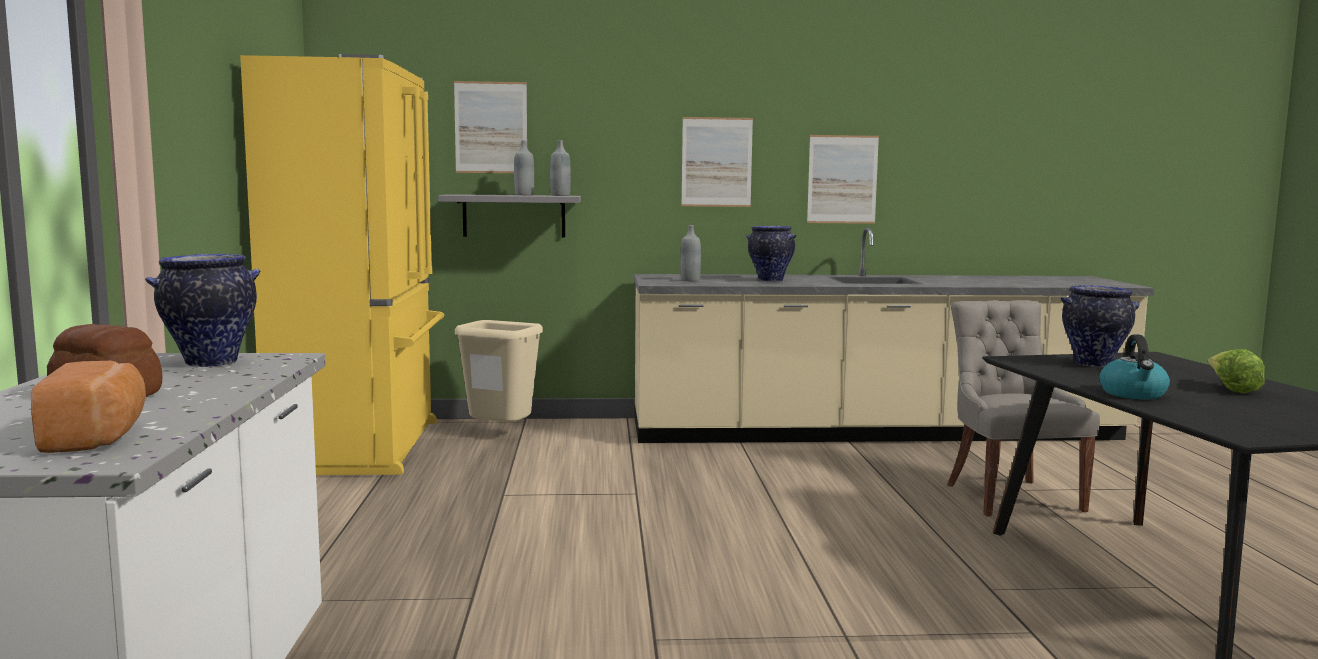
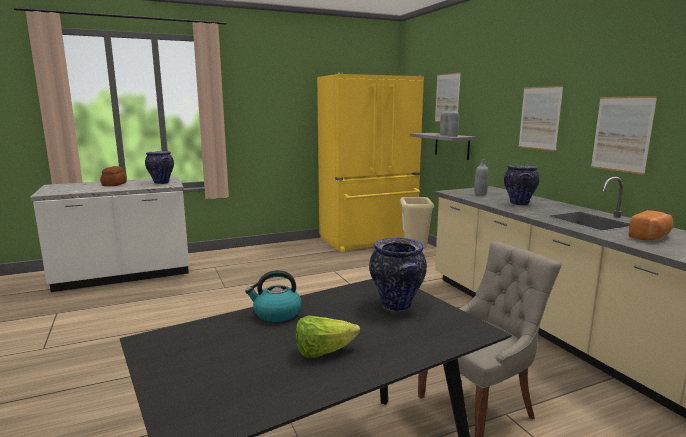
camera: 70 degrees right, 5 degrees up
bread [31,361,146,453] -> bread moved to [629,210,673,240]

